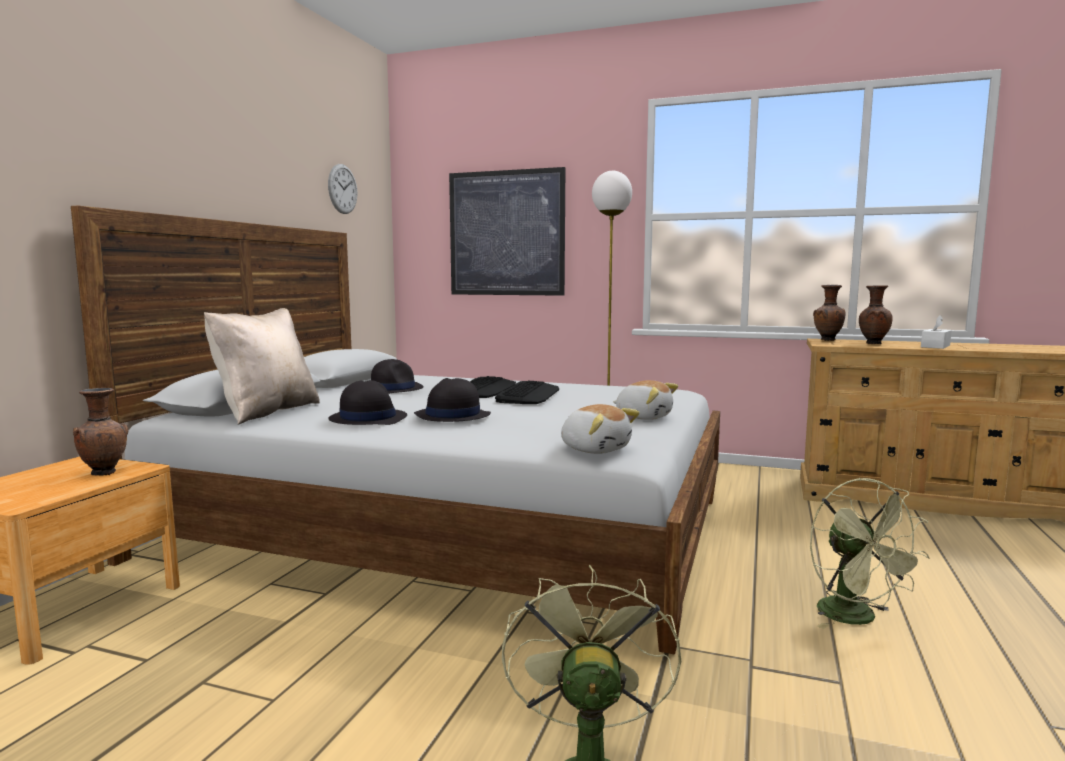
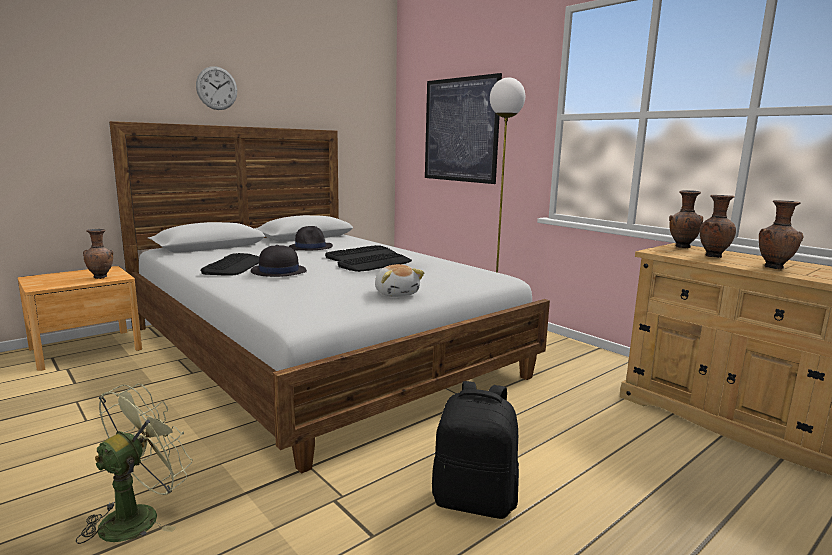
camera: 30 degrees right, 5 degrees up
beige pillow [204,308,320,425] -> none
wall clock [328,164,357,214] -> wall clock moved to [196,66,237,110]
black hat [328,380,407,425] -> keyboard [200,253,259,276]
plush toy [561,404,640,454] -> none
green fan [810,478,930,629] -> black backpack [432,381,519,519]
white tissue box [921,315,952,349] -> brown vase [759,200,803,270]

